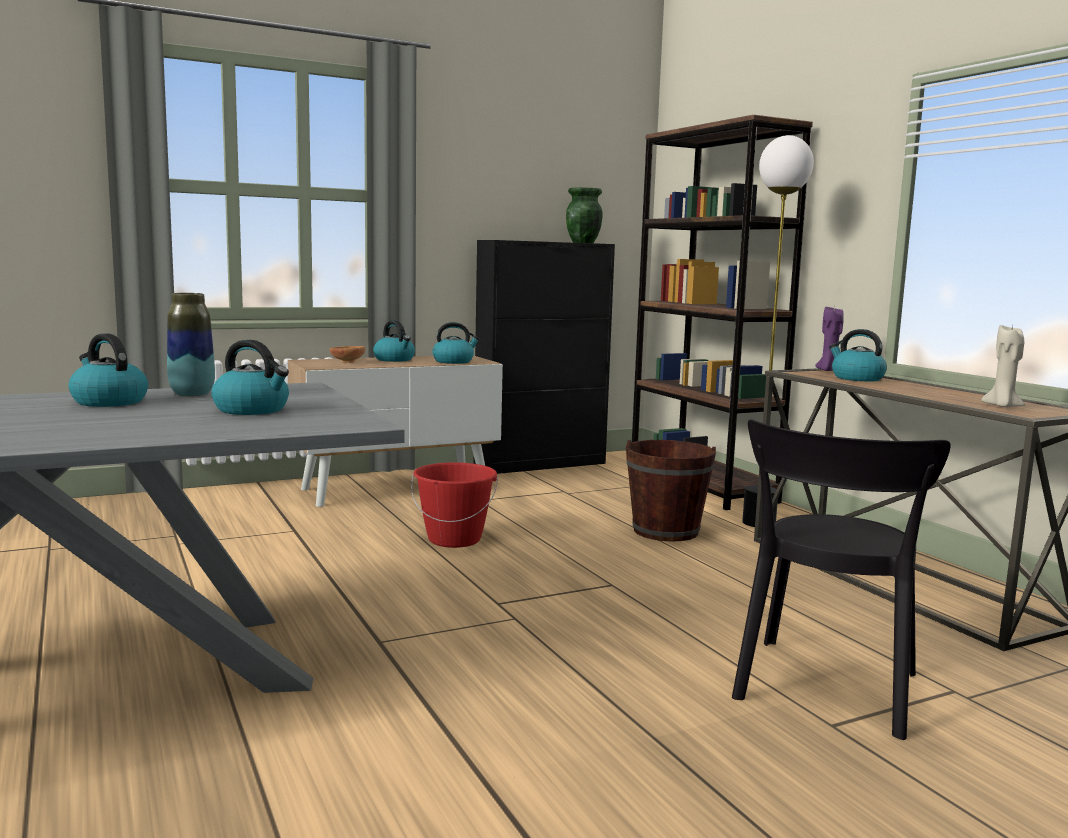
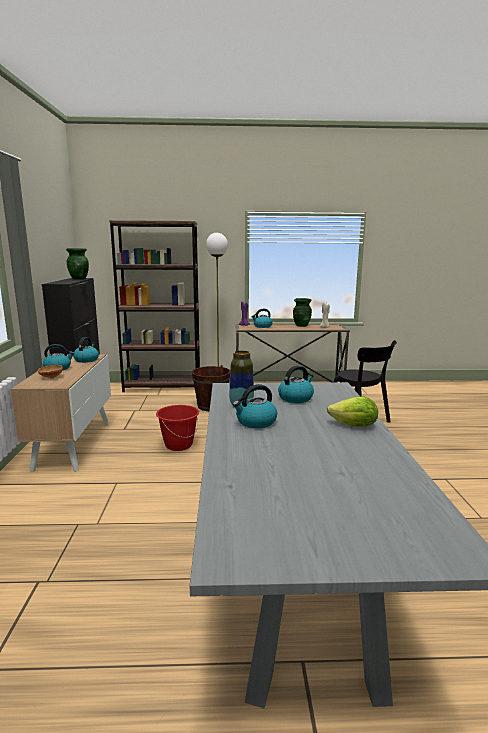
camera: 65 degrees left, 5 degrees up
none -> green vase [293,298,312,327]
none -> lettuce [327,396,378,427]

